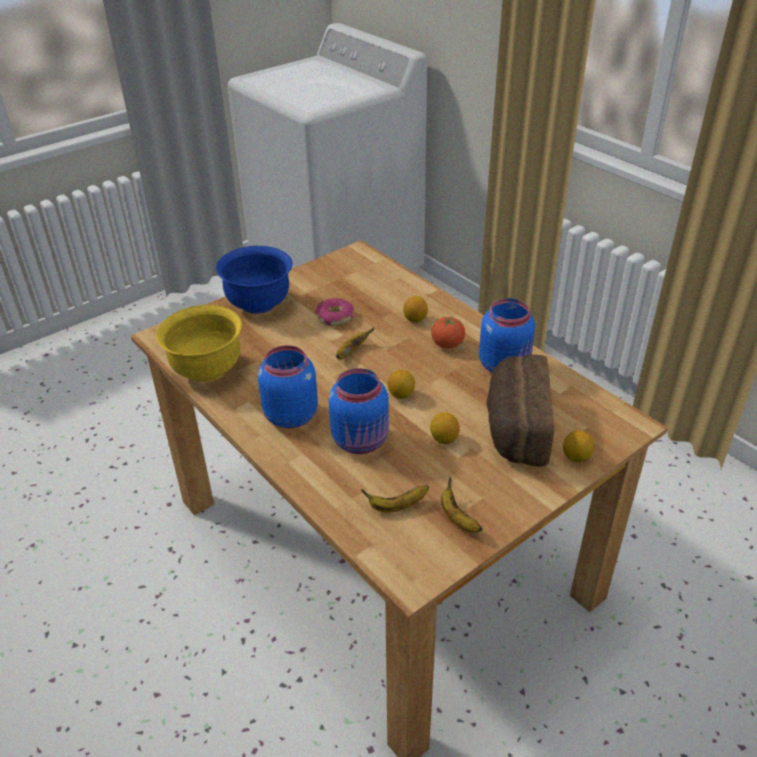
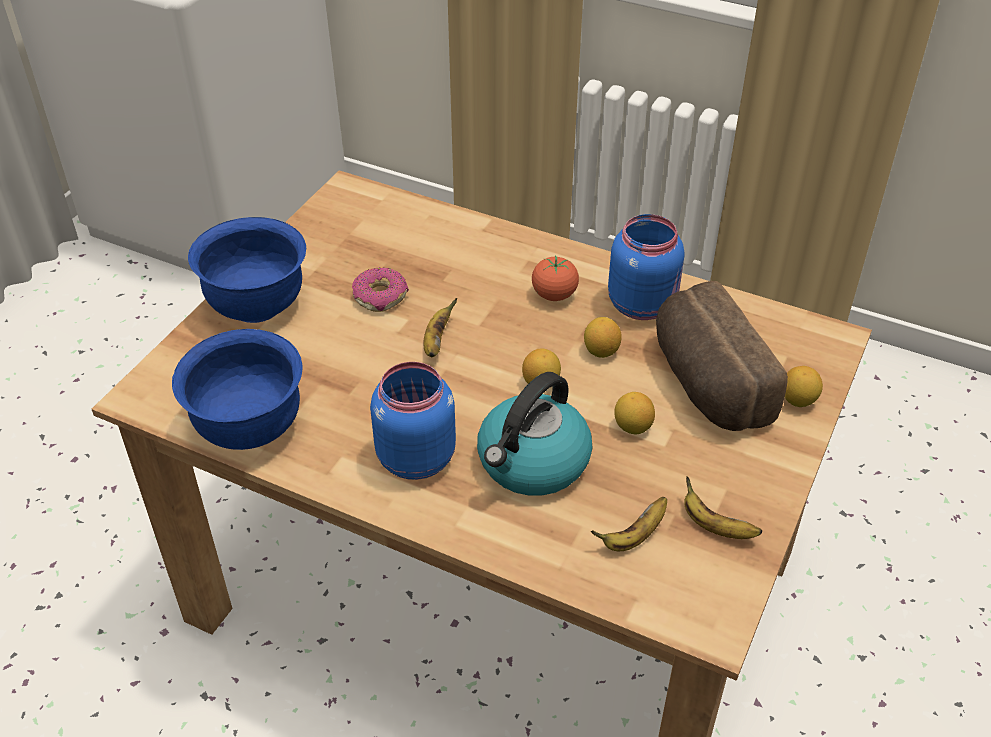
camera: 25 degrees left, 5 degrees up
yellow bowl [156,305,242,382] -> blue bowl [172,329,303,450]
blue jar [329,368,389,454] -> kettle [477,372,592,496]
lemon [403,296,428,323] -> lemon moved to [584,317,622,358]

